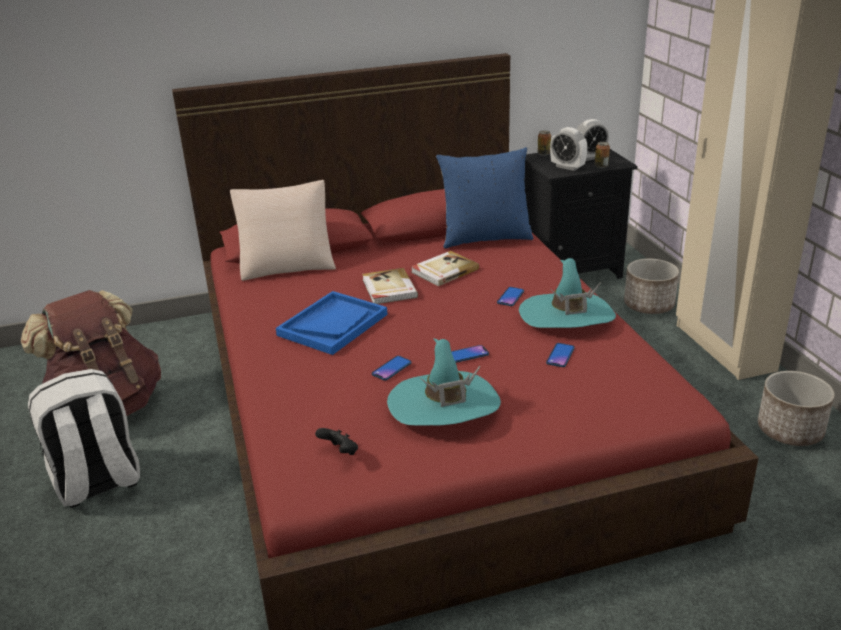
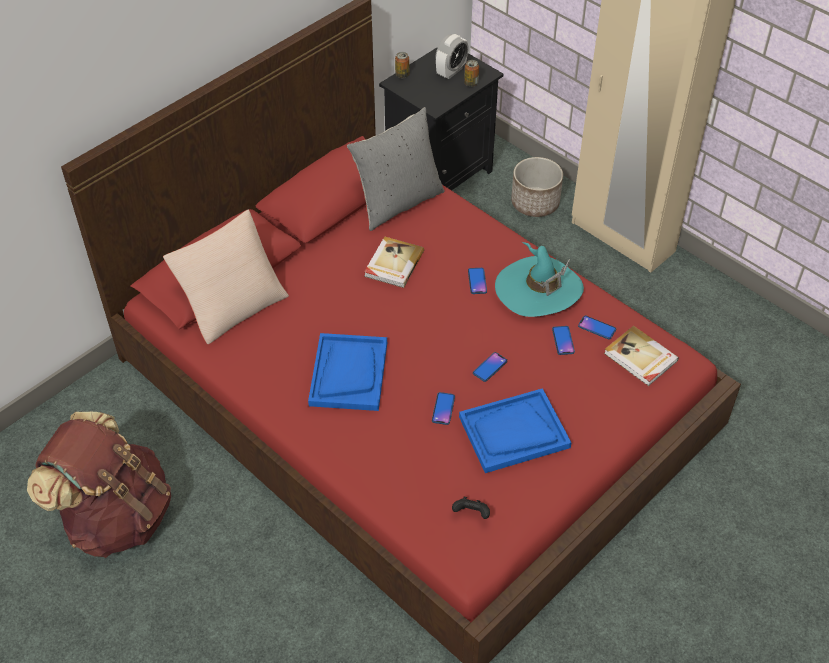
camera: 30 degrees left, 20 degrees up
white backpack [28,369,140,508] -> none
book [362,268,418,304] -> book moved to [604,326,679,386]
turquoise hat [387,338,501,426] -> blue tray [459,388,571,473]
blue pillow [436,147,533,249] -> grey pillow [347,107,445,231]
alarm clock [550,127,588,171] -> none
planter [758,371,835,446] -> none
none -> phone [578,316,616,339]

